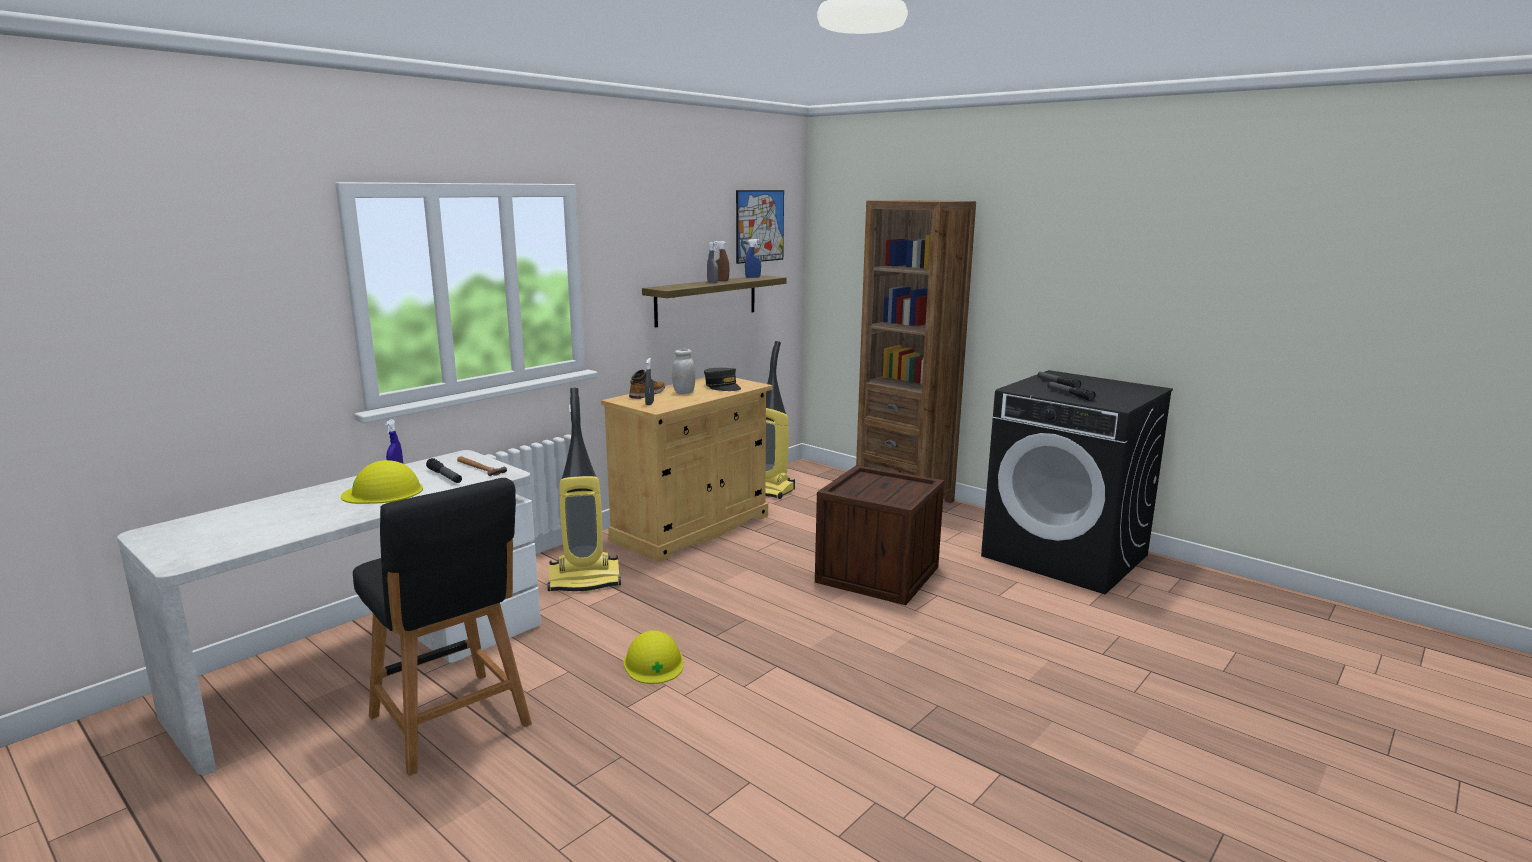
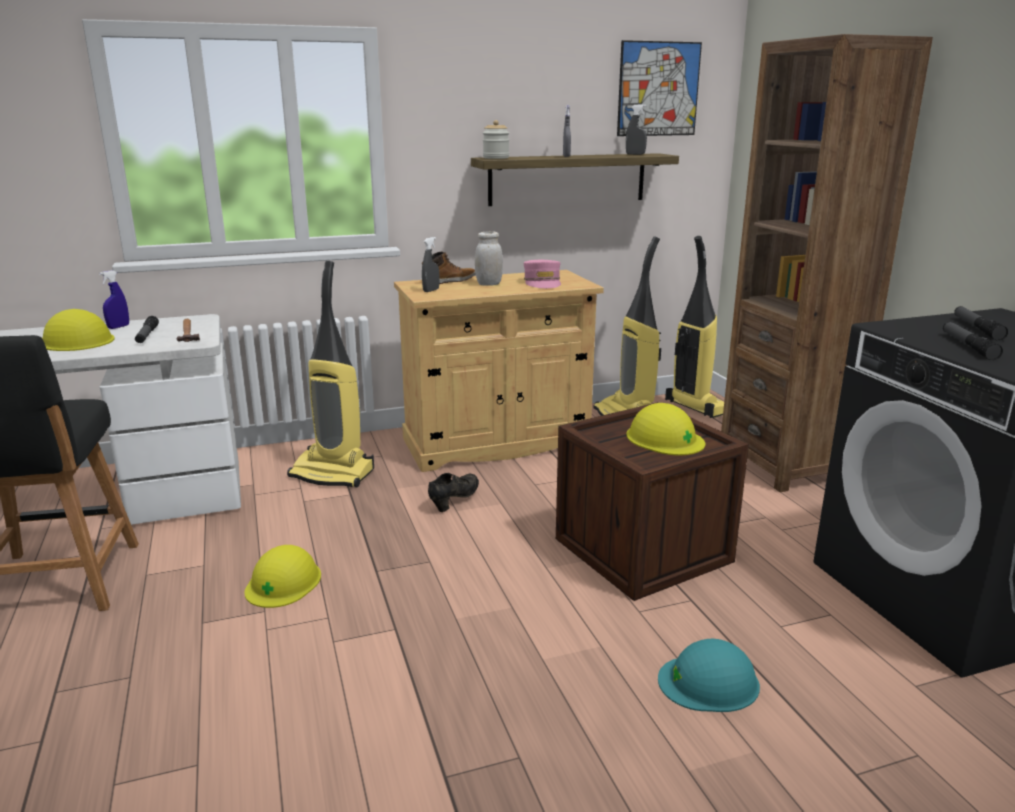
camera: 30 degrees right, 5 degrees up
grey cap [704,368,741,391] -> pink cap [524,260,561,288]
brown spray bottle [714,241,729,281] -> none
blue spray bottle [745,239,761,278] -> grey spray bottle [626,104,647,155]
none -> black shoe [428,473,479,512]
none -> jar [483,120,509,159]
none -> yellow hard hat [626,403,705,455]
none -> turquoise hard hat [658,639,760,712]
none -> vacuum cleaner [665,236,724,418]

